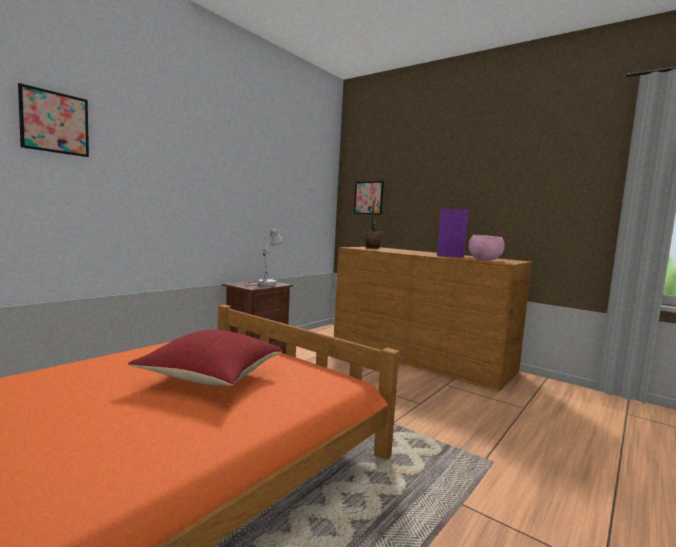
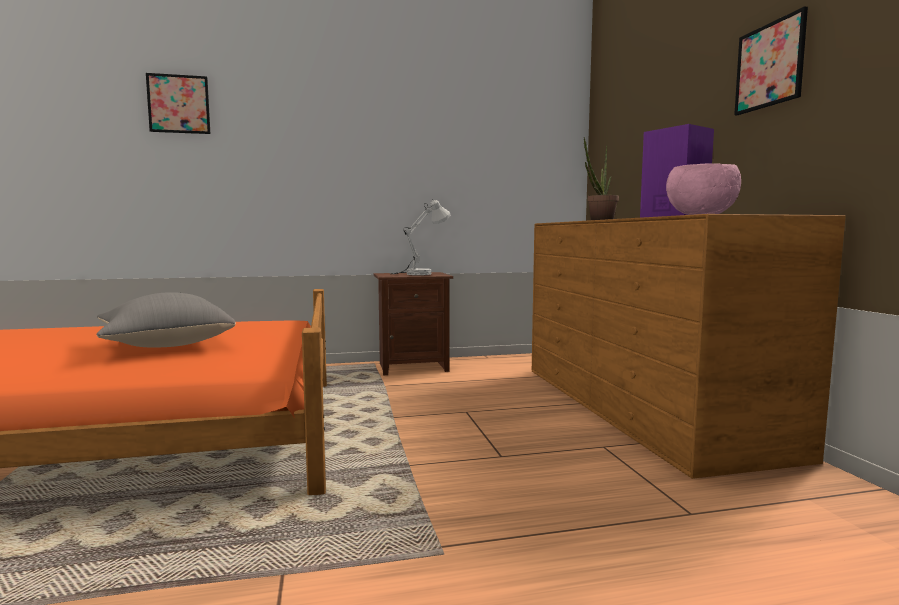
camera: 40 degrees right, 0 degrees up
red pillow [128,330,283,386] -> grey pillow [96,292,236,348]
picture [354,181,384,215] -> picture moved to [734,6,808,115]

